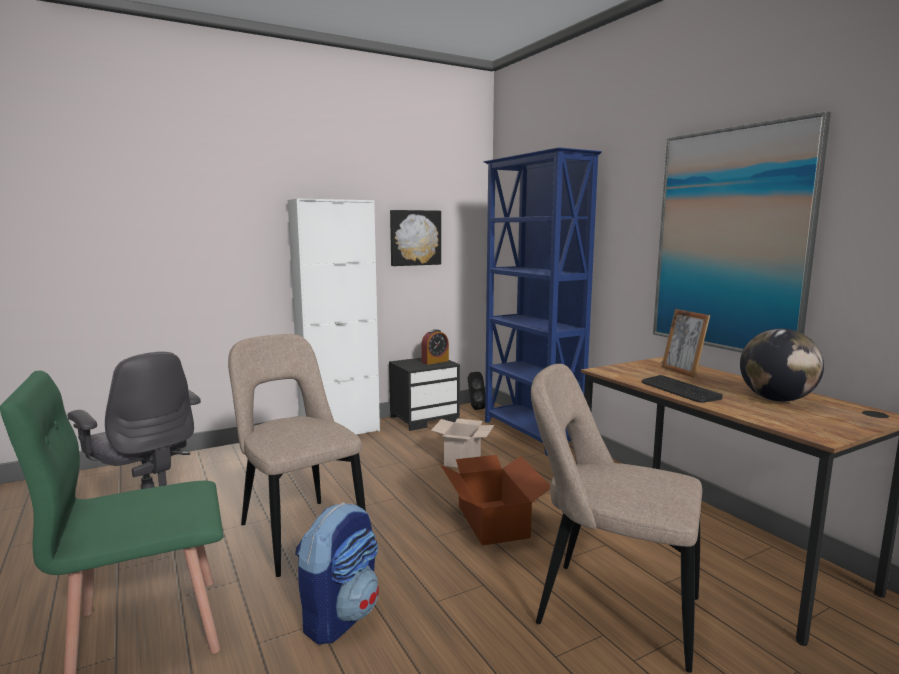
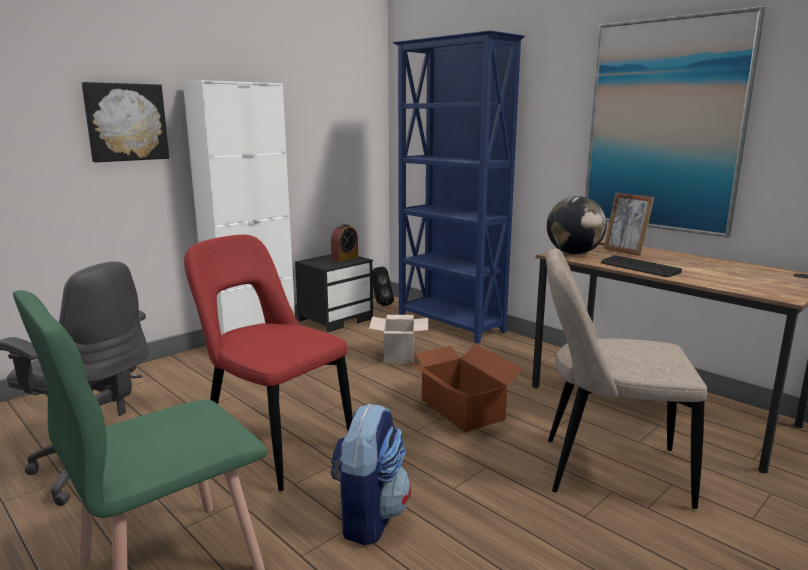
camera: 15 degrees left, 5 degrees up
beige chair [228,334,366,577] -> red chair [184,235,353,491]
picture [390,210,441,266] -> picture moved to [82,82,169,162]
globe [740,328,824,402] -> globe moved to [547,196,607,254]

